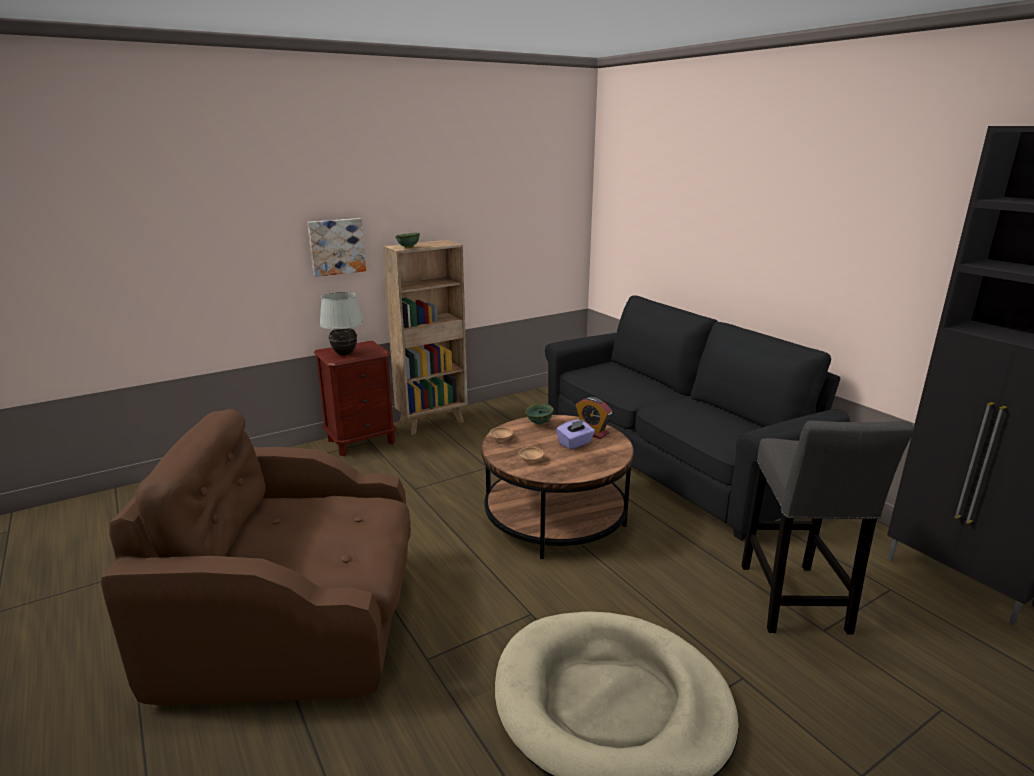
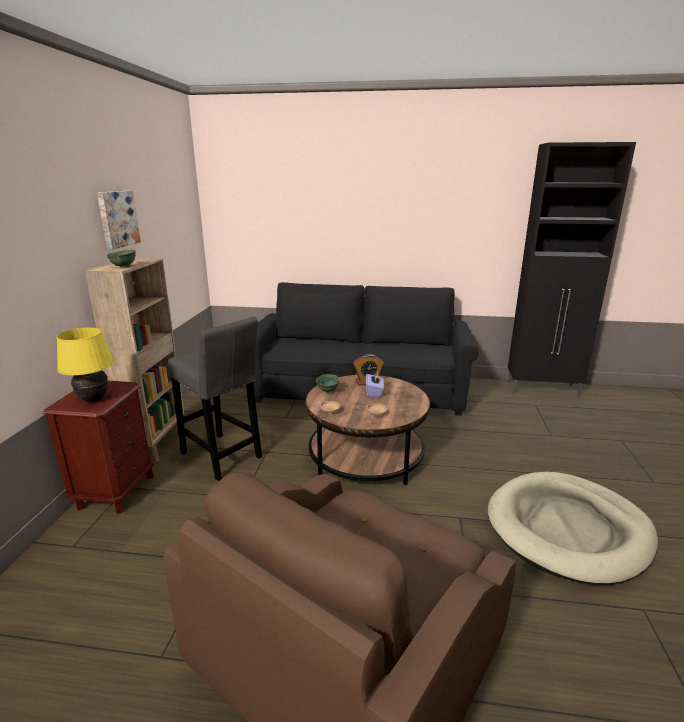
camera: 50 degrees left, 0 degrees up
picture [307,218,366,277] -> picture moved to [97,191,141,249]
white table lamp [320,292,363,355] -> yellow table lamp [56,327,114,402]
grey stool [741,421,913,635] -> grey stool moved to [168,316,262,481]

